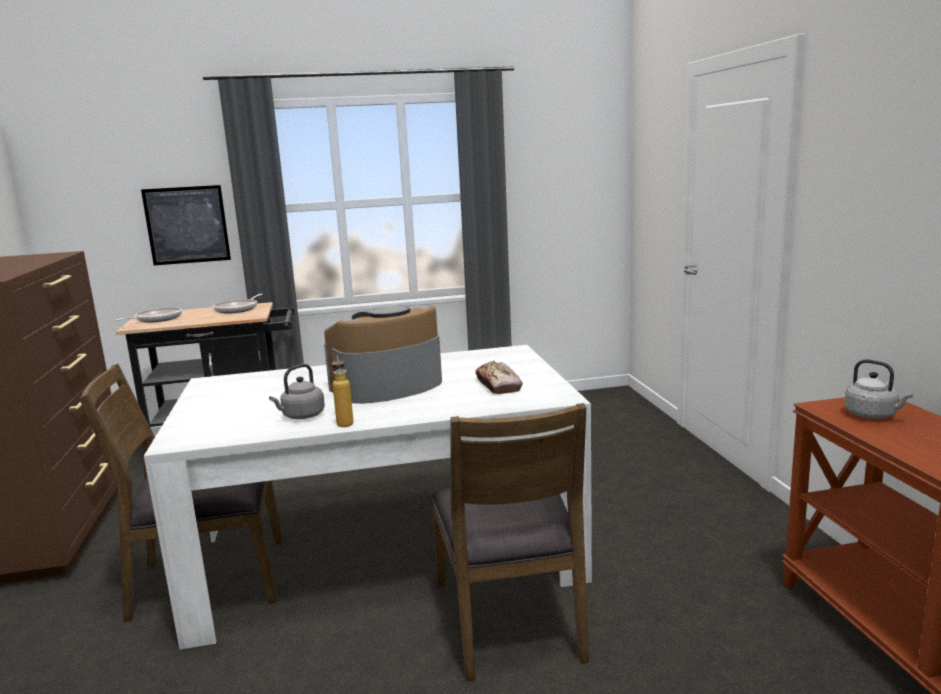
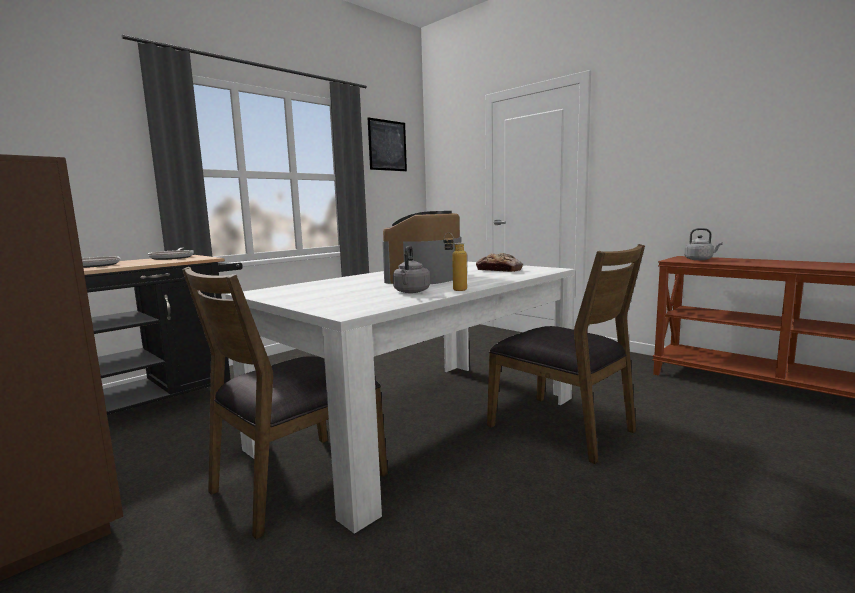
camera: 35 degrees left, 5 degrees down
picture [141,185,231,265] -> picture moved to [368,117,407,171]

